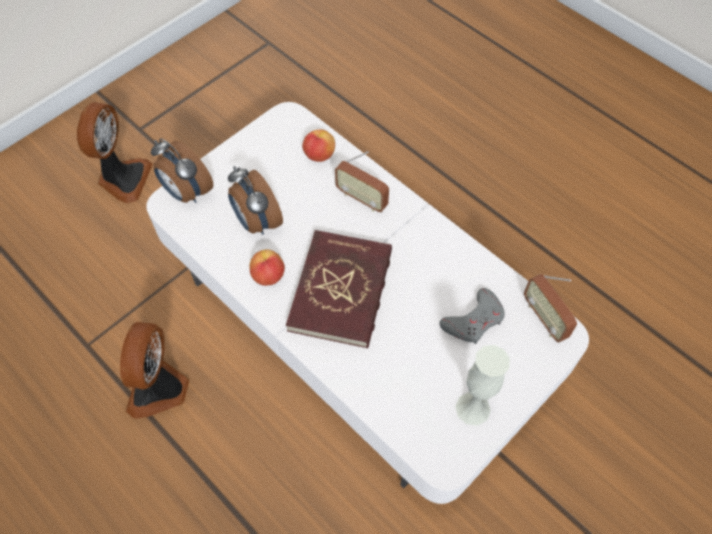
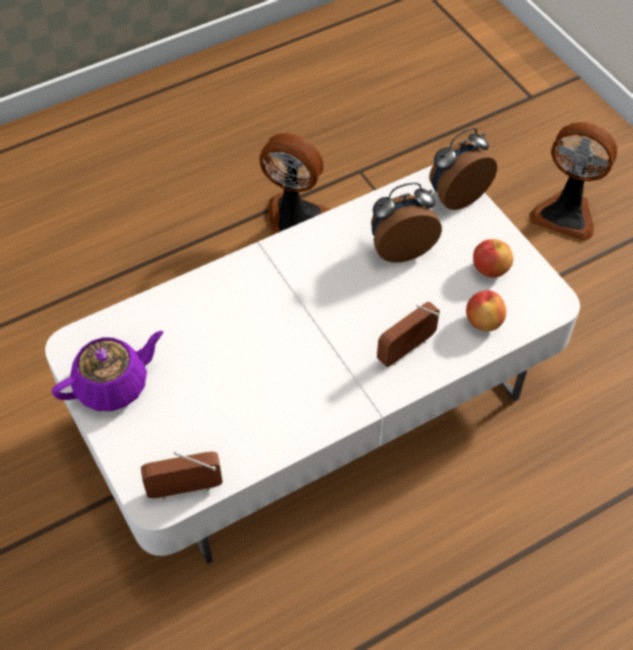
camera: 105 degrees right, 5 degrees down
apple [249,249,285,286] -> apple moved to [473,239,513,278]
red book [286,230,392,348] -> none
grey game controller [440,288,505,344] -> none
white vase [455,345,510,426] -> purple teapot [52,331,163,411]

